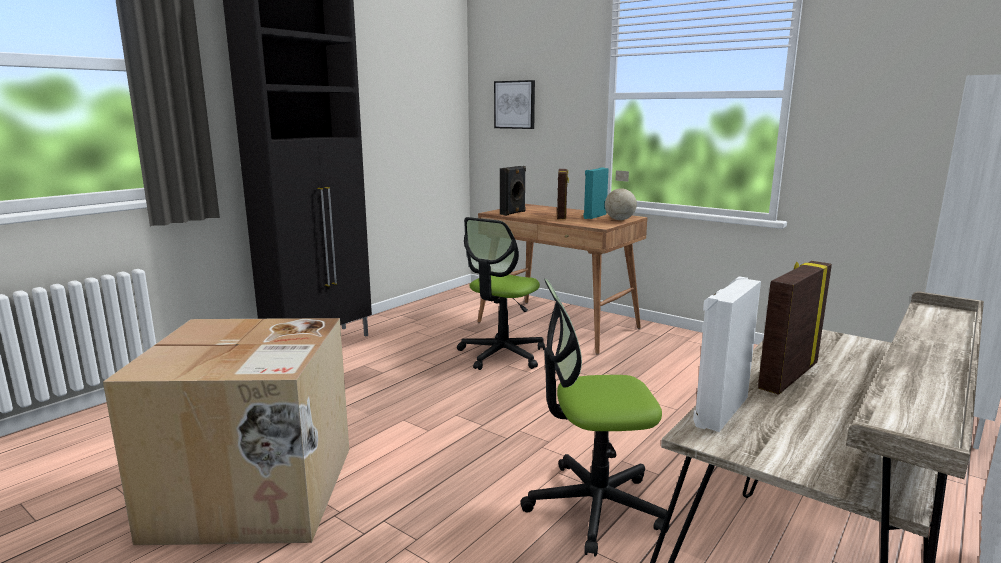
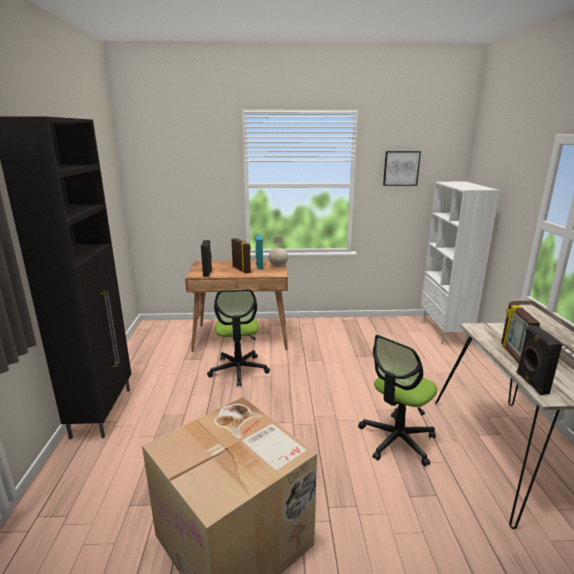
camera: 40 degrees left, 5 degrees up
picture [494,80,535,129] -> picture moved to [383,151,421,186]
white speaker [693,276,761,432] -> black speaker [516,325,563,395]

